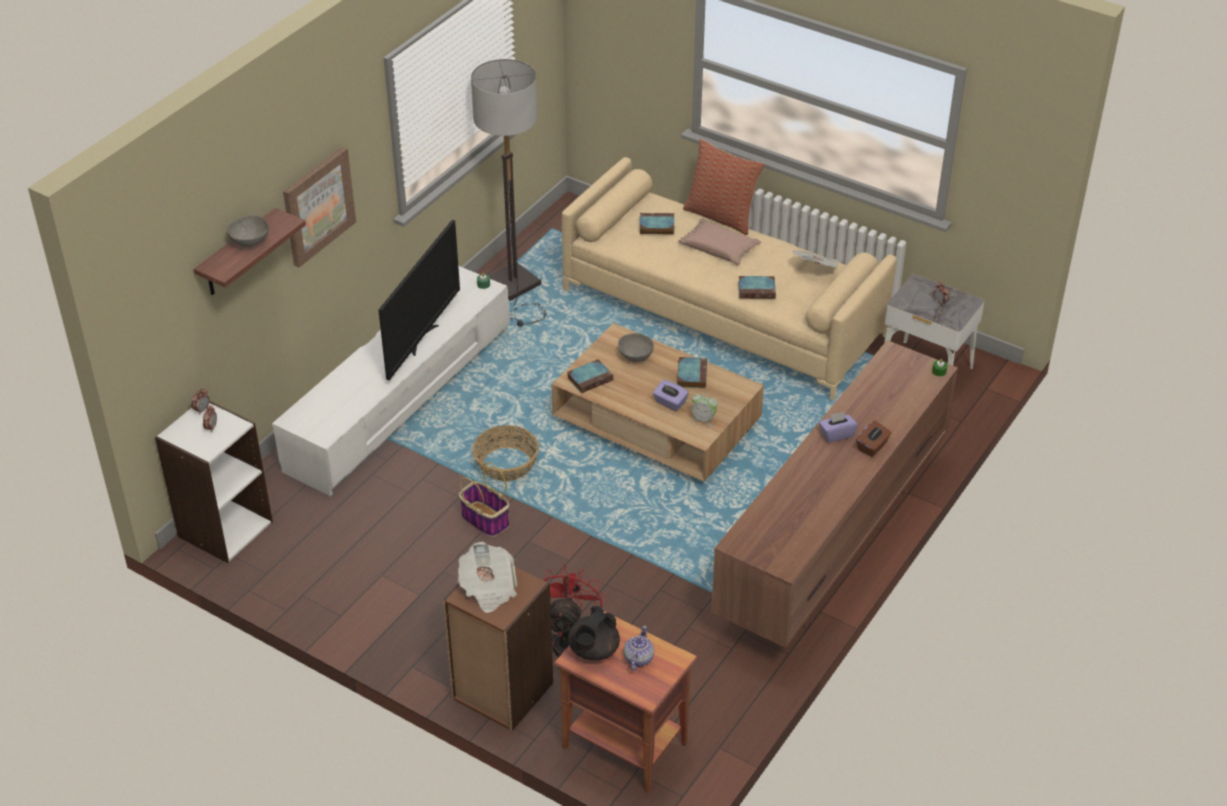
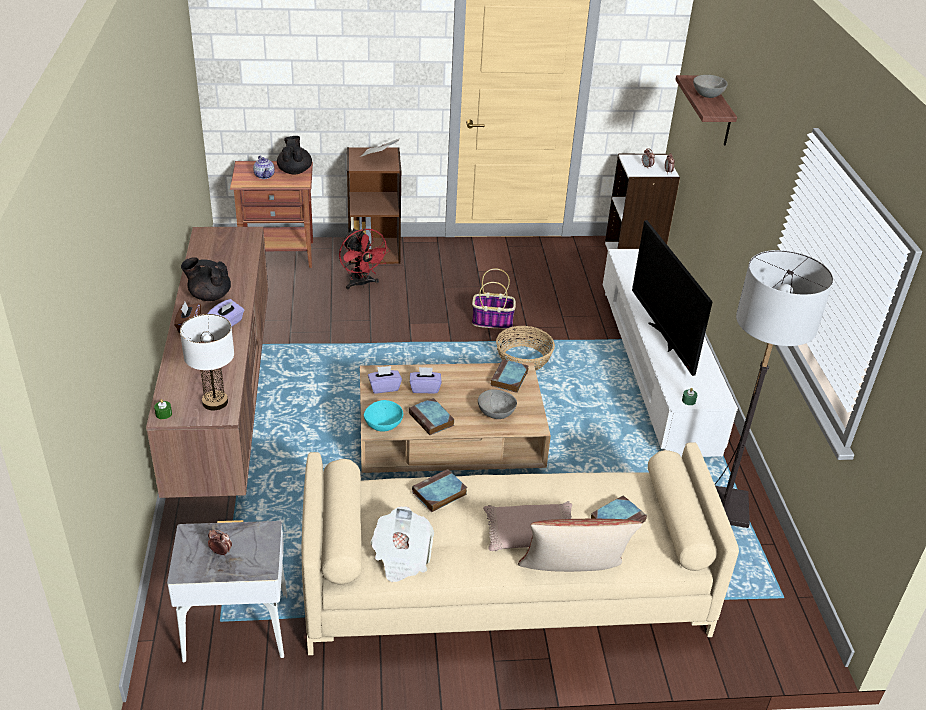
camera: 140 degrees right, 5 degrees down
picture [283,147,356,267] -> none
alarm clock [691,393,718,427] -> purple tissue box [368,366,402,394]
none -> table lamp [180,314,234,410]
none -> black teapot [181,257,231,301]
none -> turquoise bowl [364,400,403,432]

